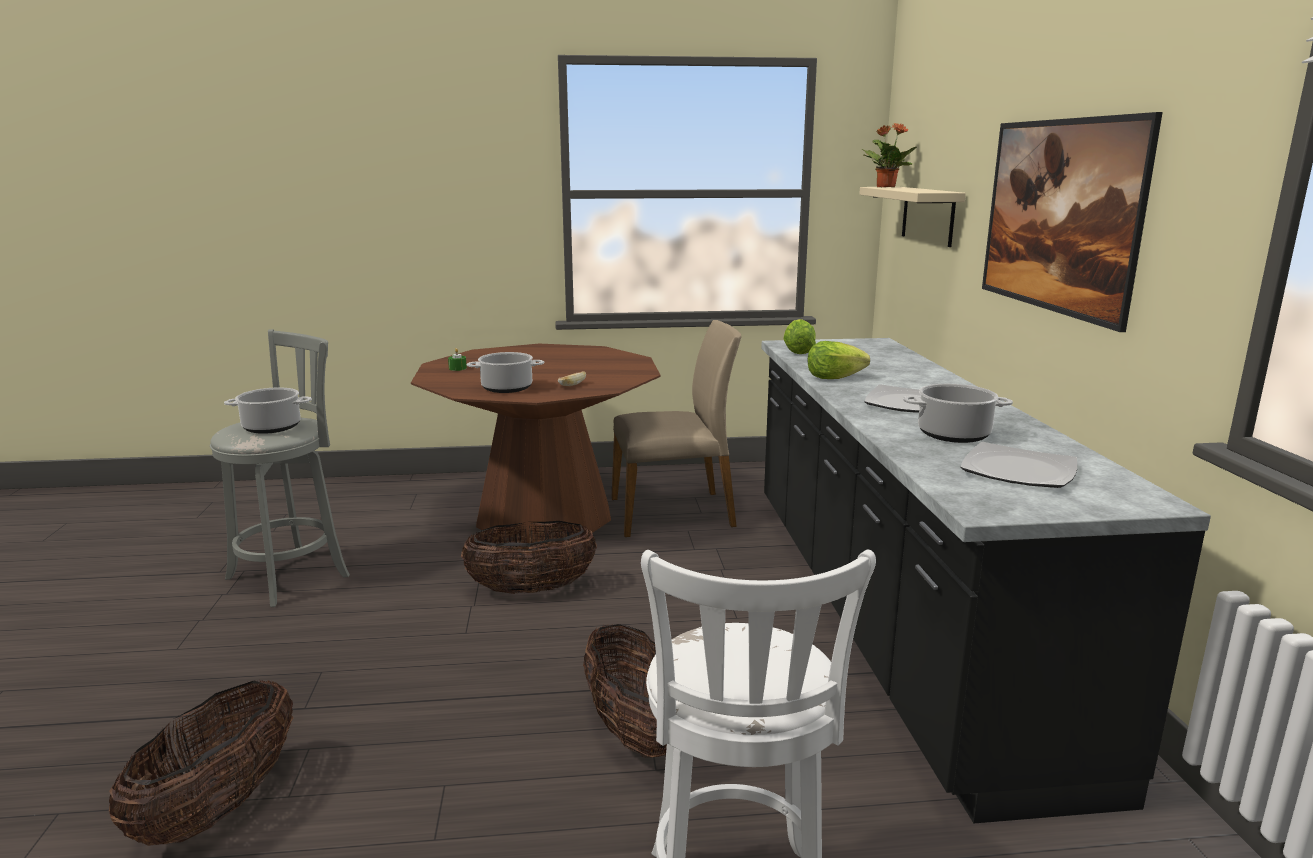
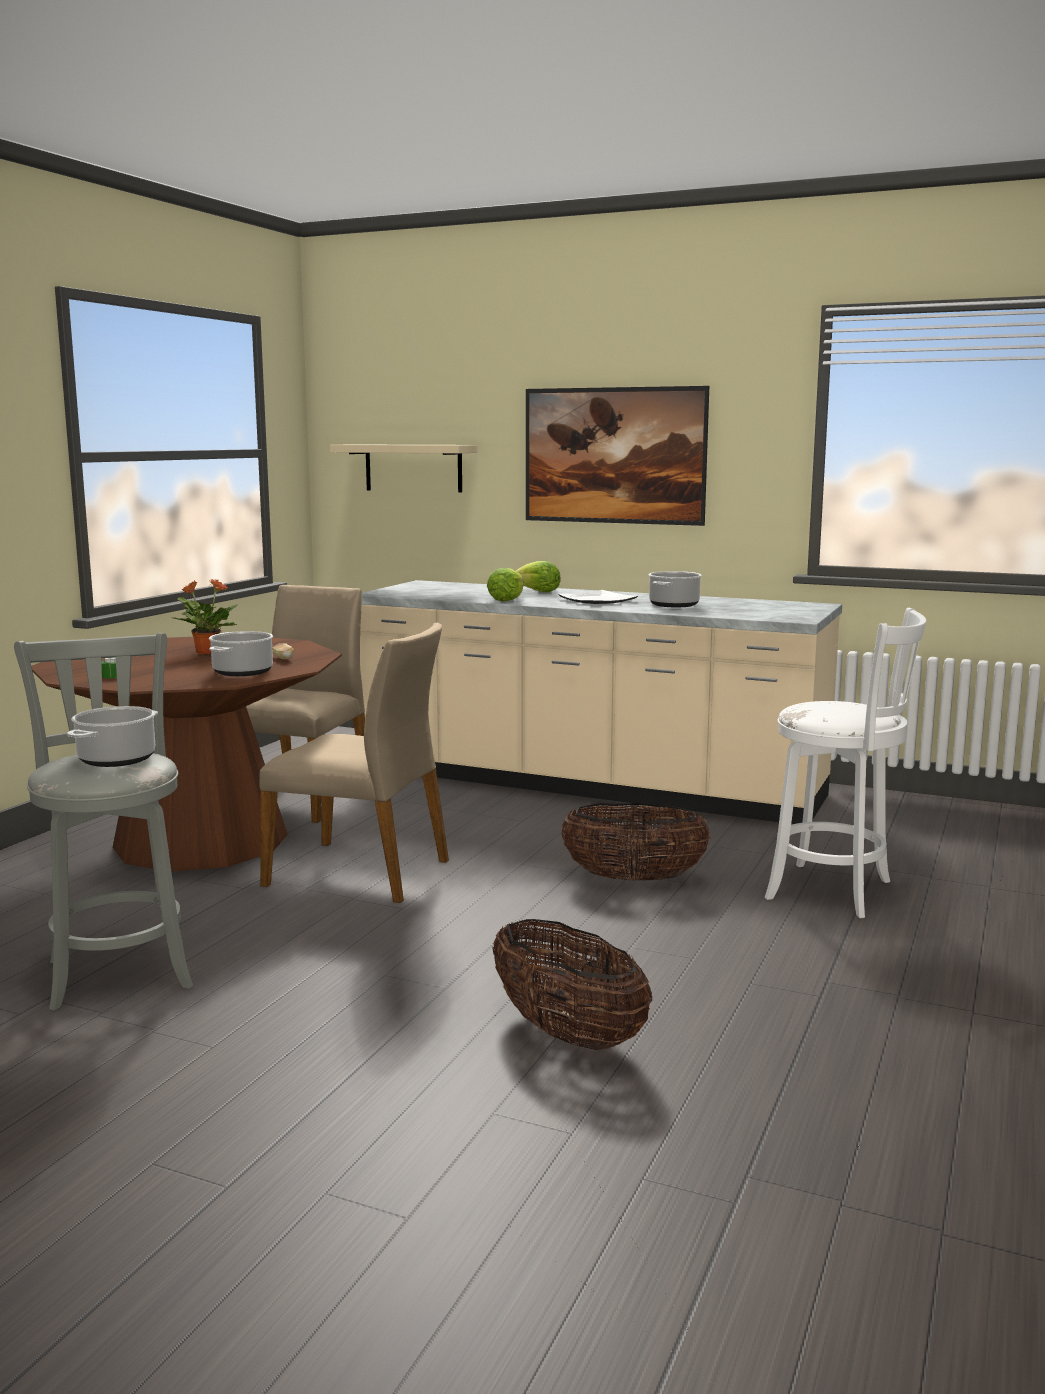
camera: 60 degrees left, 5 degrees down
basket [461,521,597,594] -> beige chair [259,623,449,903]
black counter [761,338,1211,823] -> beige counter [360,580,842,824]
lettuce [783,319,816,354] -> lettuce moved to [516,561,561,592]
potted plant [862,123,917,187] -> potted plant moved to [170,579,239,655]
plate [960,442,1077,488] -> none

